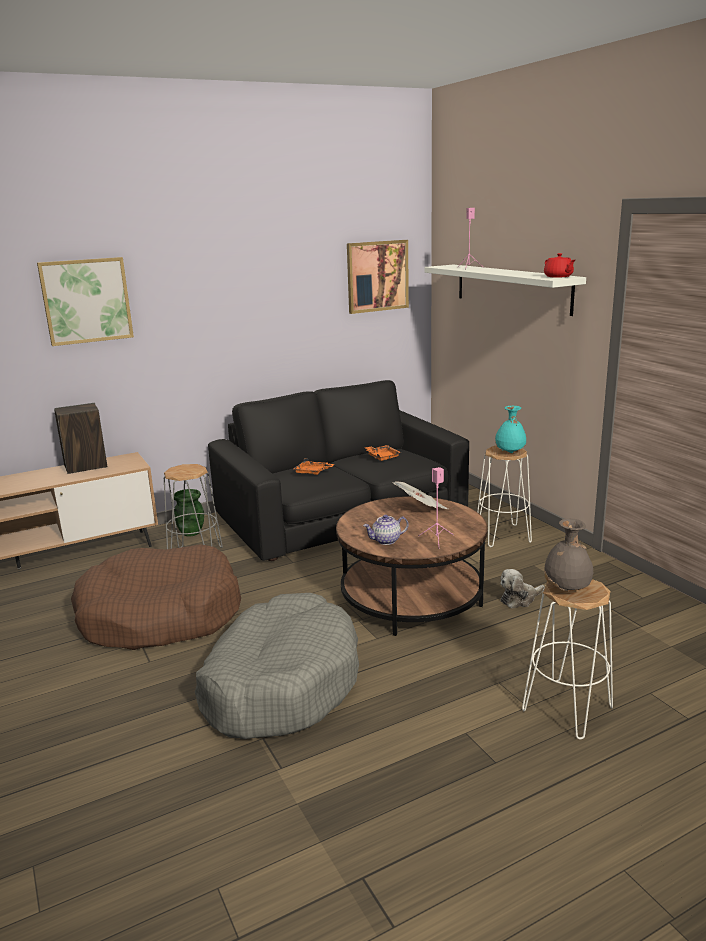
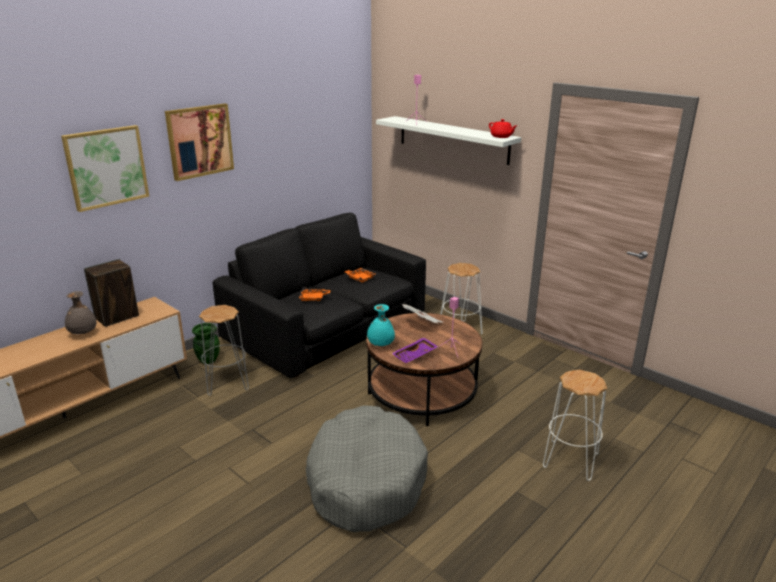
camera: 20 degrees left, 5 degrees up
brown dog bed [71,544,241,650] -> none
picture [347,240,409,314] -> picture moved to [165,103,234,181]
teapot [363,514,409,545] -> purple tray [391,337,438,363]
turquoise vase [495,406,526,453] -> turquoise vase moved to [367,304,395,346]
plush toy [501,569,545,609] -> none
grey vase [544,518,593,591] -> grey vase moved to [65,291,97,335]

